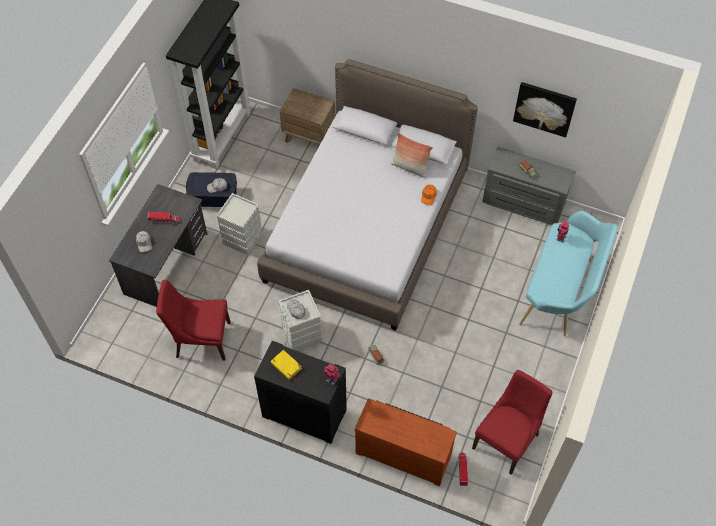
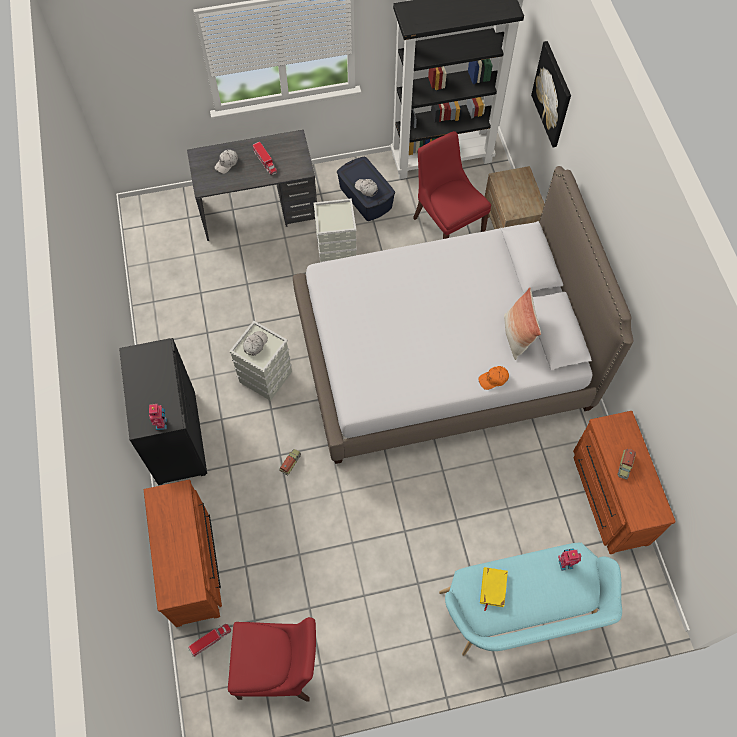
camera: 55 degrees right, 5 degrees up
red chair [156,280,231,361] -> red chair moved to [413,131,491,239]
yellow book [270,350,302,380] -> yellow book moved to [480,567,508,611]
grey dresser [482,147,576,225] -> brown dresser [573,411,676,554]
picture [513,82,577,137] -> picture moved to [531,41,571,147]

